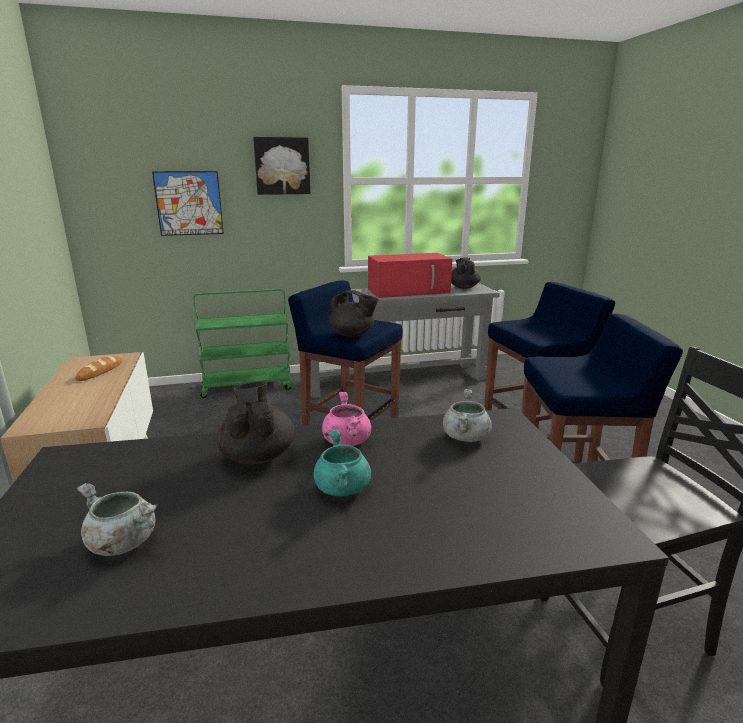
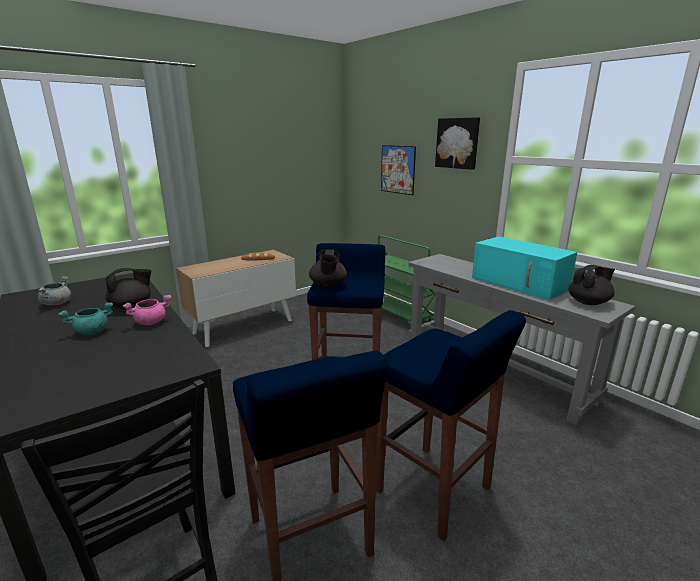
camera: 65 degrees right, 0 degrees up
red microwave [368,253,452,298] -> turquoise microwave [472,236,577,300]
grey cooking pot [443,389,492,442] -> none

